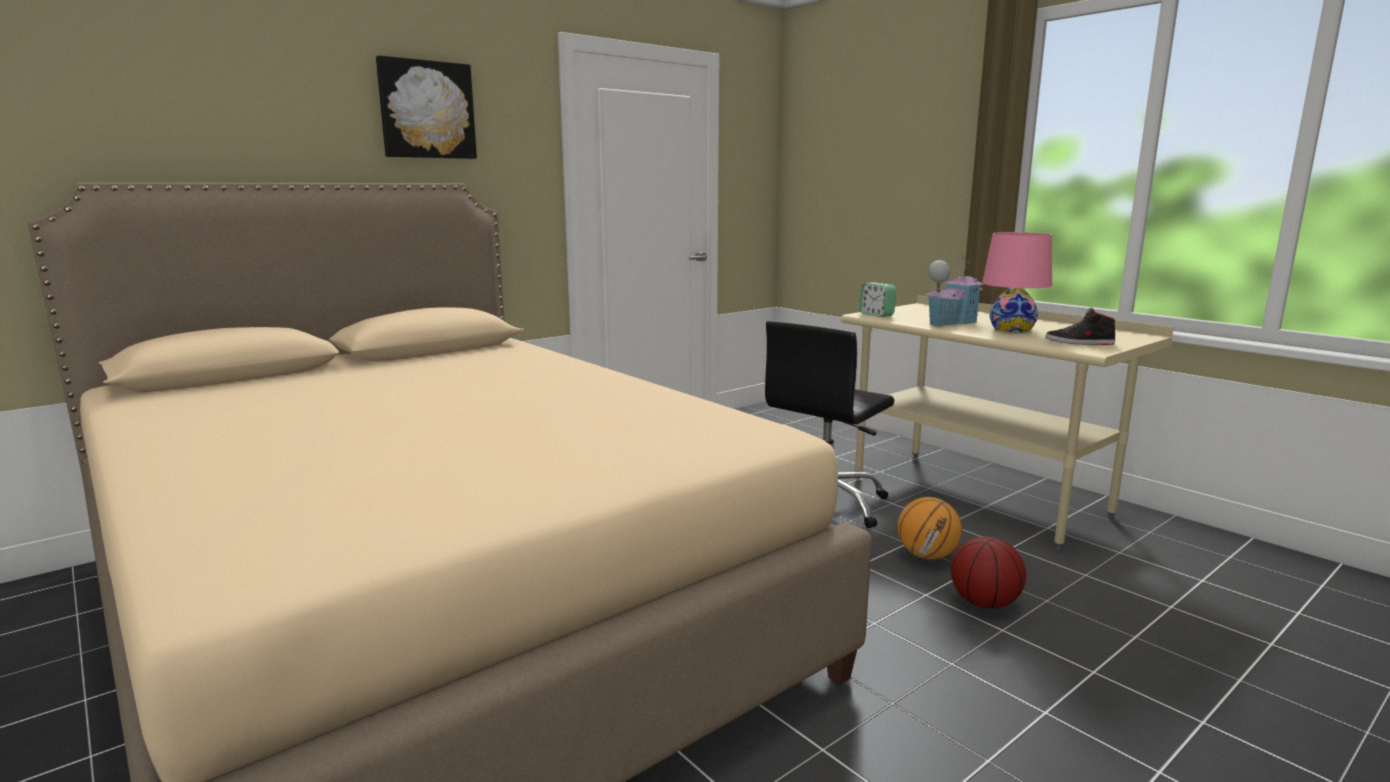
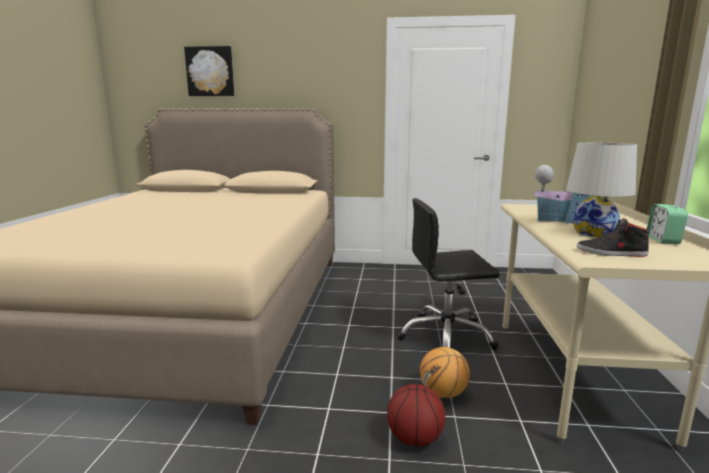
camera: 45 degrees right, 0 degrees up
picture [376,55,477,159] -> picture moved to [184,46,234,96]
alarm clock [859,283,896,317] -> alarm clock moved to [647,204,688,244]
pink table lamp [982,232,1052,333] -> white table lamp [566,143,637,237]
black shoe [1045,308,1116,345] -> black shoe turned 45 degrees counterclockwise [576,218,649,257]

